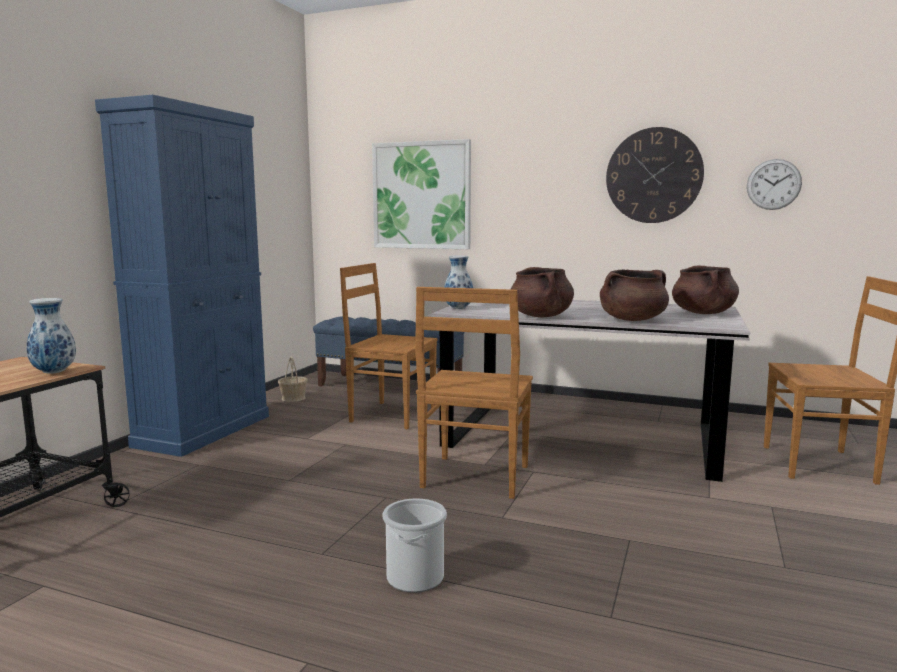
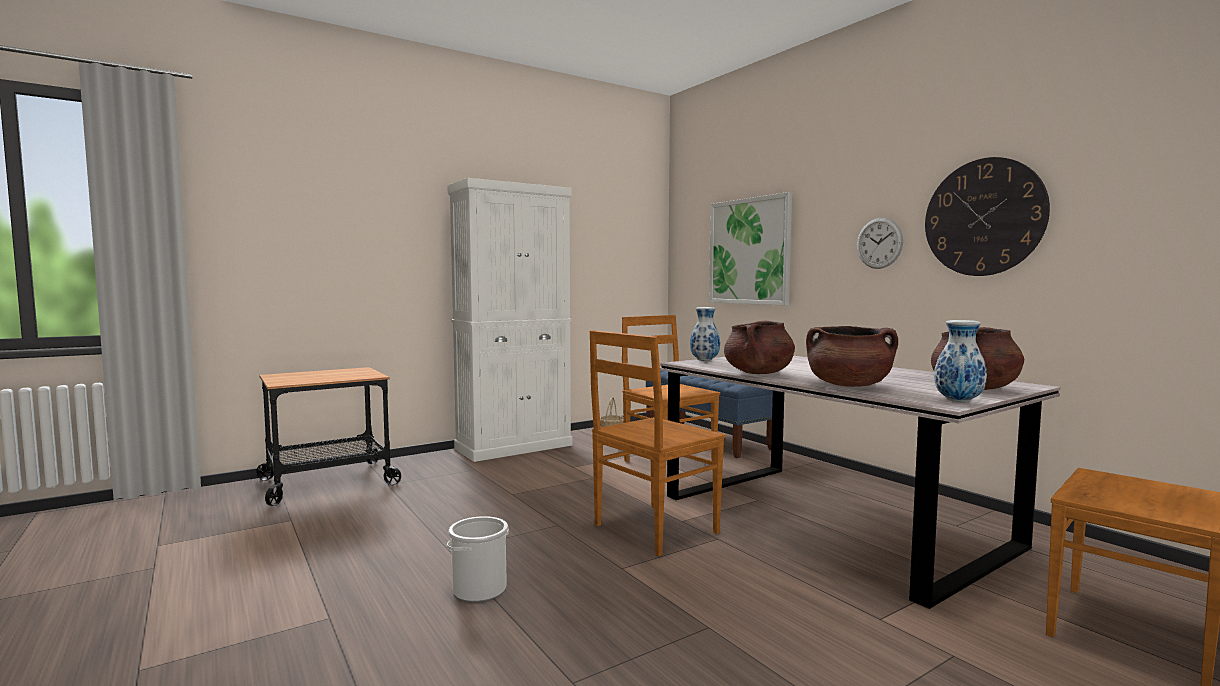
camera: 35 degrees right, 5 degrees down
vase [26,298,76,374] -> vase moved to [934,320,987,402]
blue cabinet [95,95,269,457] -> white cabinet [448,178,573,462]
wall clock [747,159,802,210] -> wall clock moved to [857,218,903,269]

